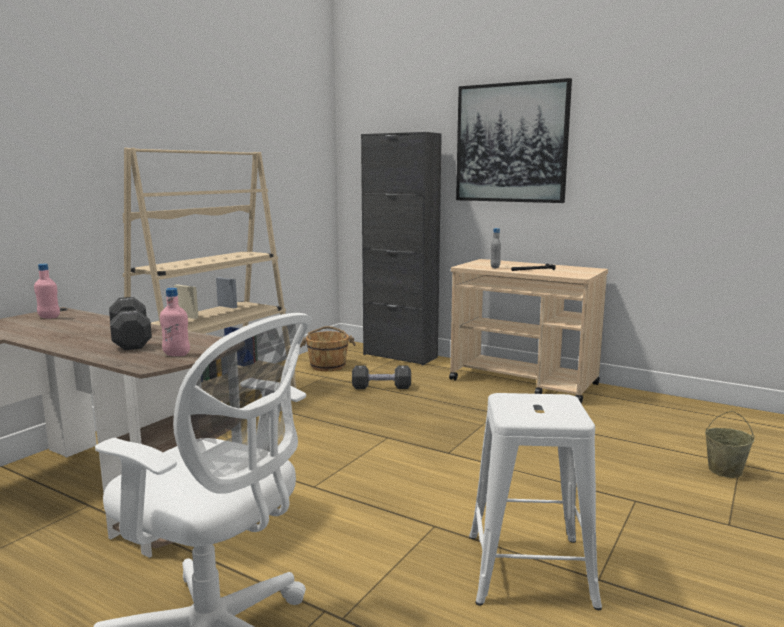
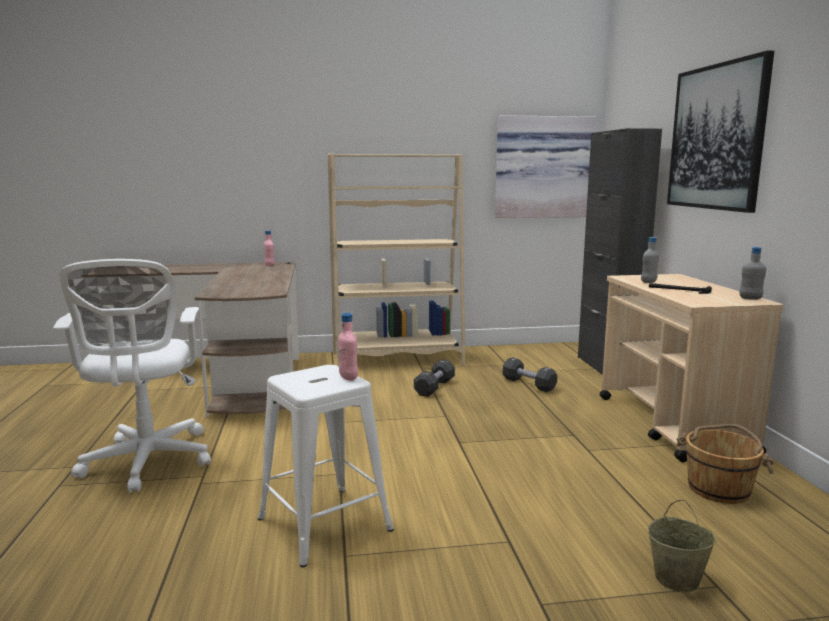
camera: 50 degrees right, 0 degrees up
black dumbbell [109,297,152,350] -> black dumbbell moved to [414,360,455,397]
pink bottle [160,288,190,356] -> pink bottle moved to [338,313,358,381]
brown bucket [300,326,356,371] -> brown bucket moved to [676,424,774,504]
none -> picture [495,115,597,218]
none -> grey bottle [739,247,766,300]

